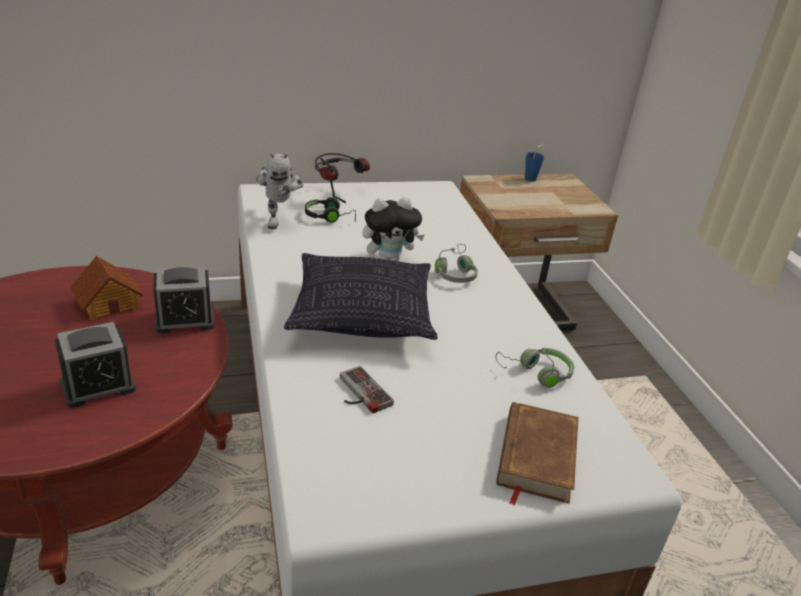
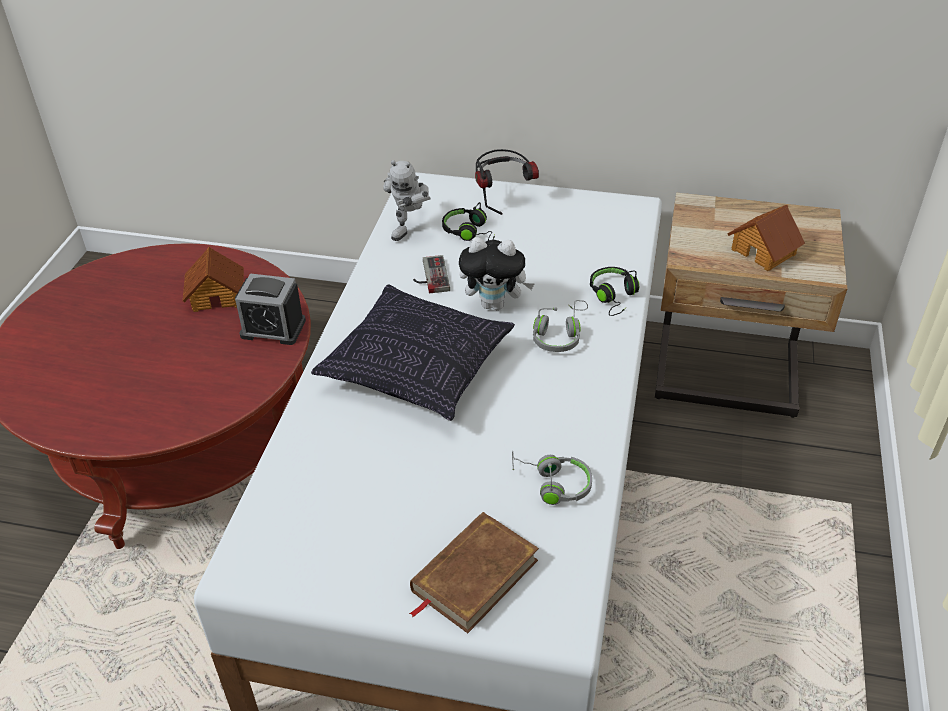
camera: 30 degrees right, 10 degrees up
alarm clock [55,322,136,408] -> none
game controller [340,366,394,413] -> game controller moved to [413,255,450,293]
blue cup [525,145,544,182] -> none
none -> black headphones [590,267,639,316]
none -> toy house [727,205,805,271]

